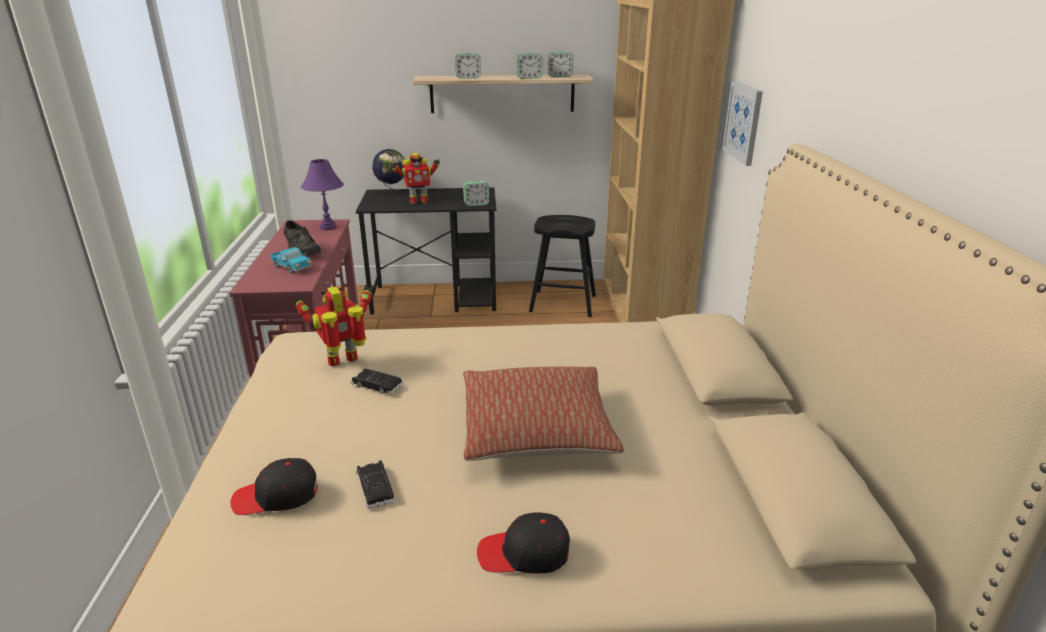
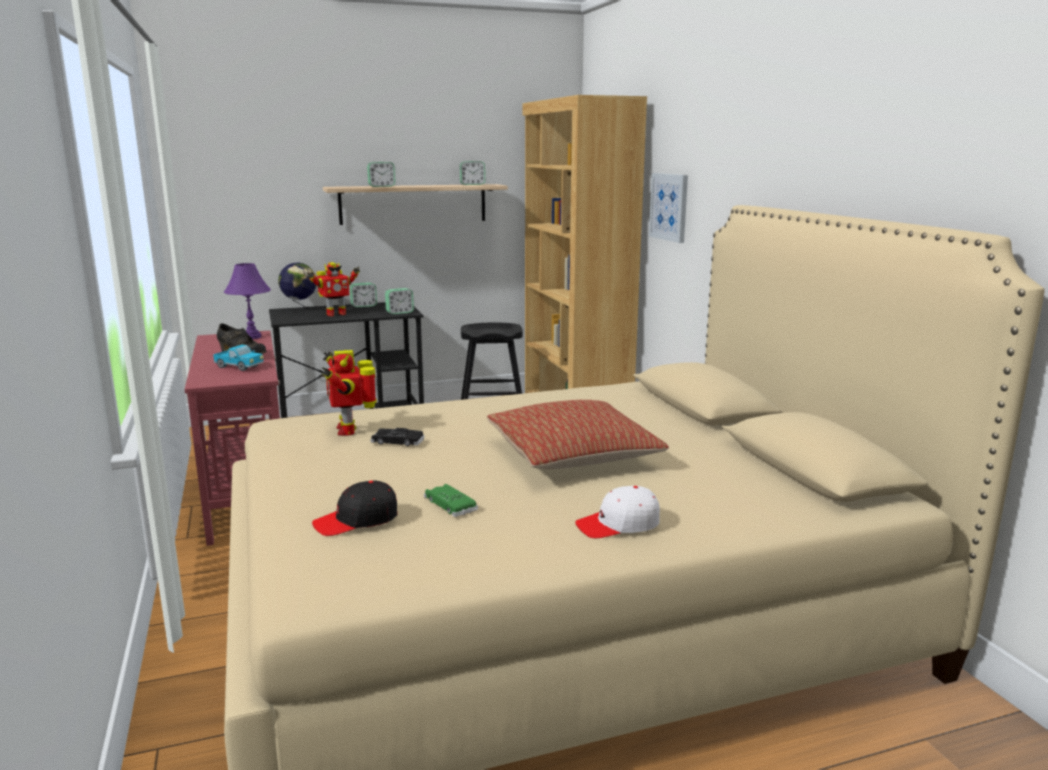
camera: 15 degrees left, 10 degrees down
toy robot [293,285,374,366] -> toy robot turned 60 degrees counterclockwise [321,349,377,436]
black toy car [356,460,396,509] -> green toy car [424,484,478,517]
black cap [477,512,570,574] -> white cap [575,486,660,538]
alarm clock [516,53,542,79] -> alarm clock moved to [350,283,377,308]

